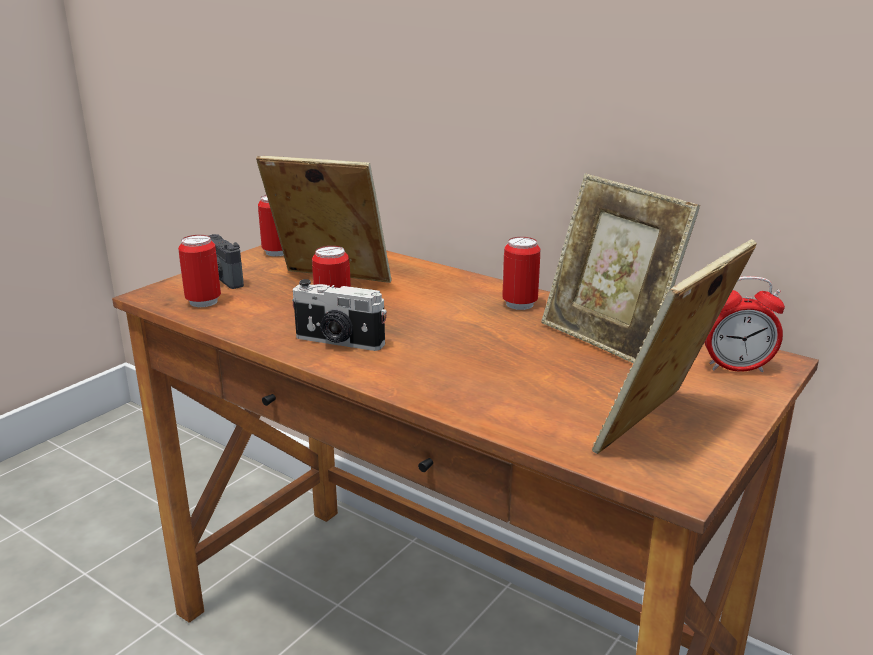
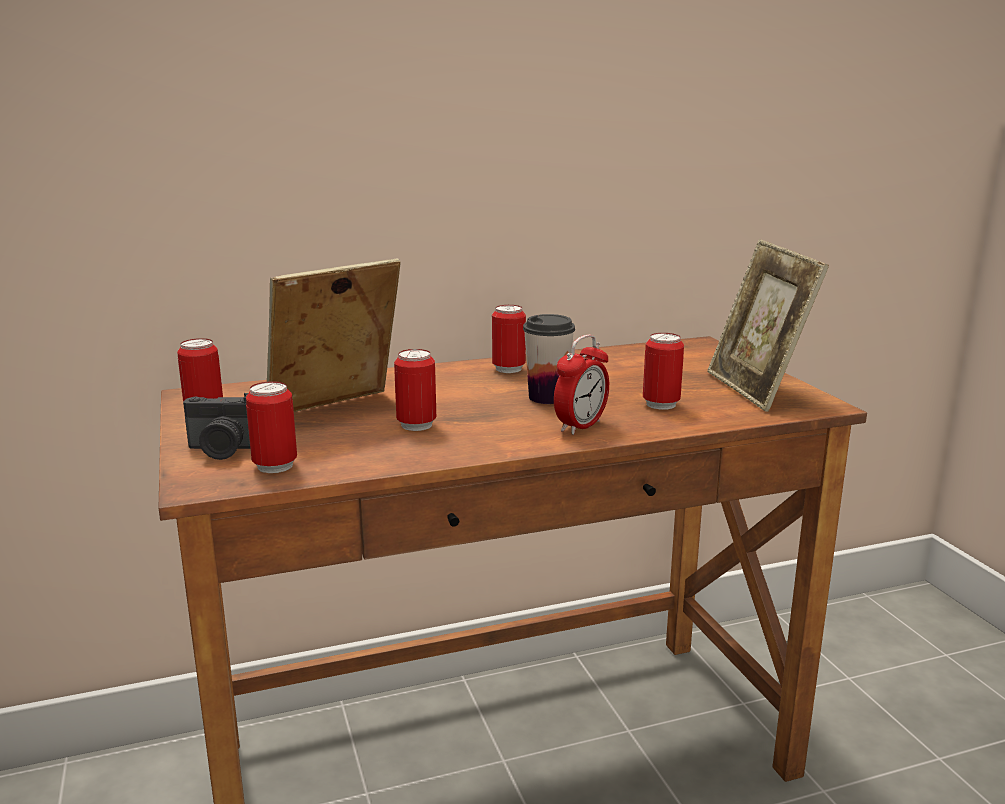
camera: 55 degrees left, 5 degrees down
camera [292,279,387,351] -> none
picture frame [541,173,700,363] -> none
alarm clock [704,276,785,372] -> alarm clock moved to [554,335,609,435]
none -> cup [523,314,575,404]
none -> can [643,333,684,410]

